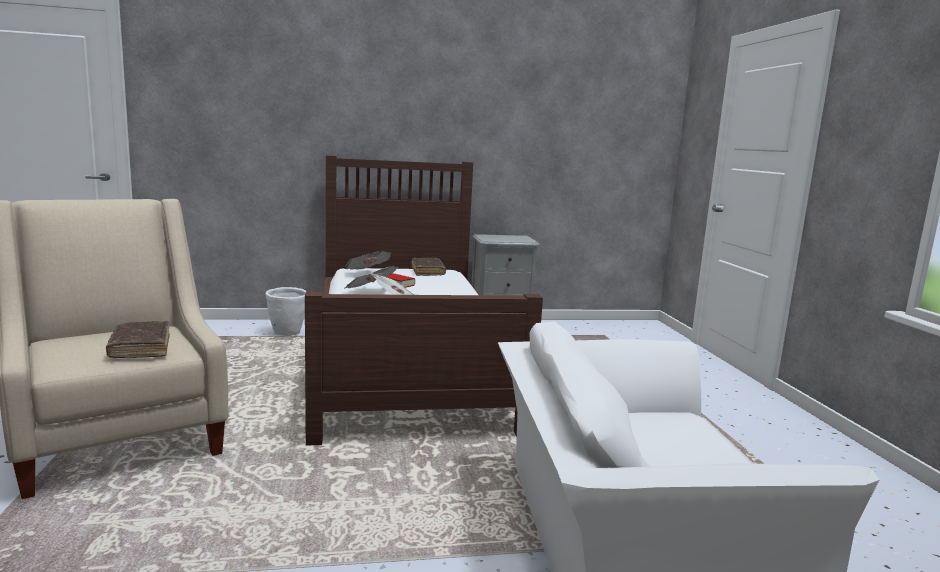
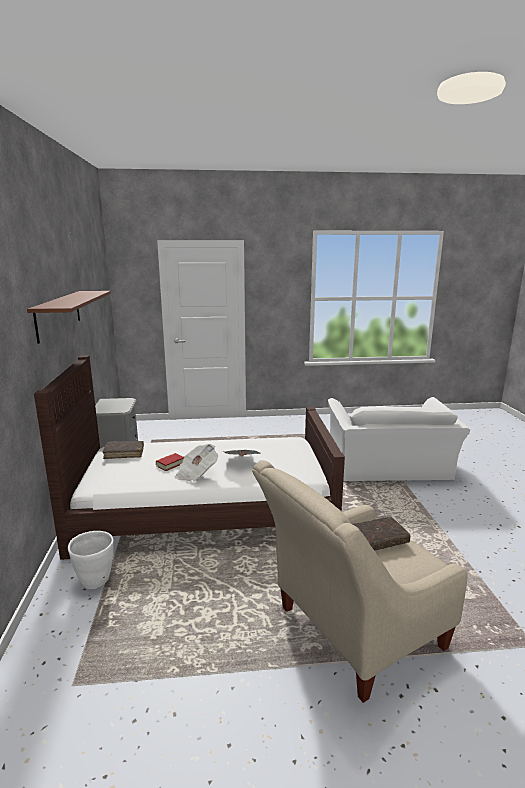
camera: 85 degrees left, 5 degrees up
newspaper [345,251,391,270] -> none
none -> brown shelf [27,291,111,344]

